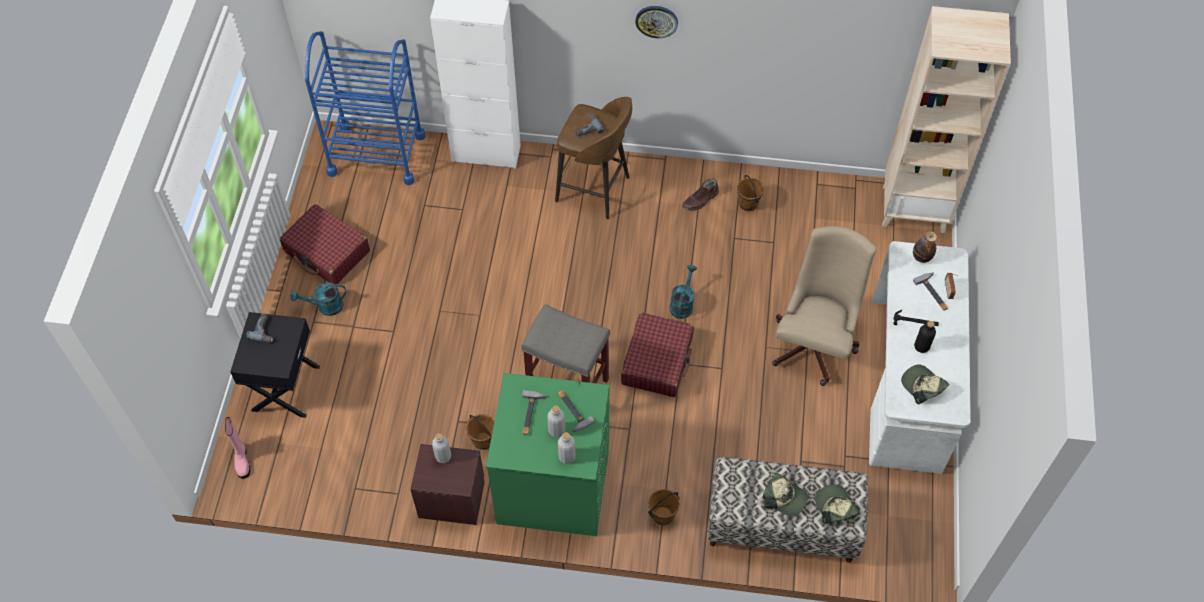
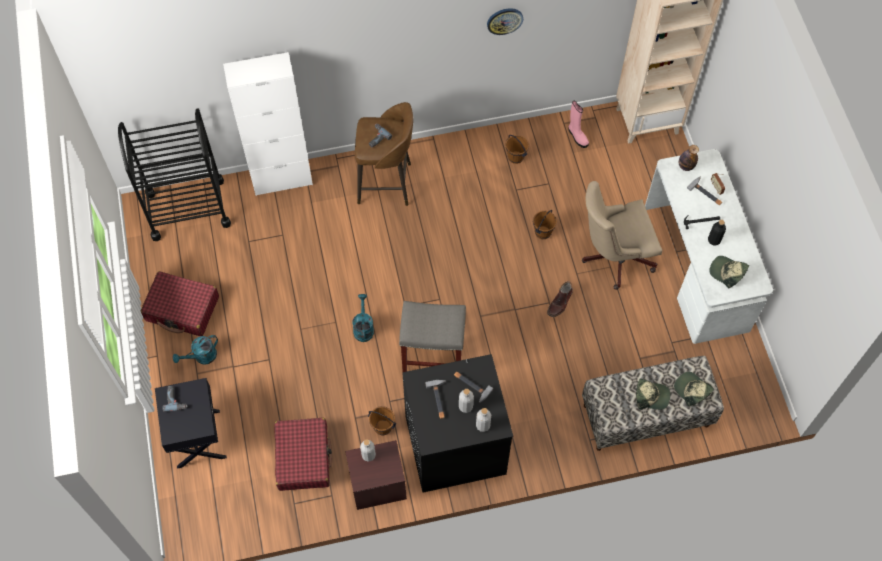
camera: 20 degrees left, 5 degrees up
pink boot [225,417,250,479] -> pink boot moved to [568,101,589,148]
blue cart [305,31,425,185] -> black cart [118,108,231,241]
green washing machine [486,373,610,536] -> black washing machine [402,354,513,493]
red suitcase [621,312,694,397] -> red suitcase moved to [274,418,332,491]
wall clock [635,6,678,38] -> wall clock moved to [487,8,523,35]
brown bucket [648,489,680,525] -> brown bucket moved to [533,210,557,239]
turquoise watering can [670,265,697,319] -> turquoise watering can moved to [353,294,374,342]
brown boot [682,179,719,210] -> brown boot moved to [547,281,573,317]
beige office chair [772,226,876,386] -> beige office chair turned 105 degrees counterclockwise [582,181,662,290]

